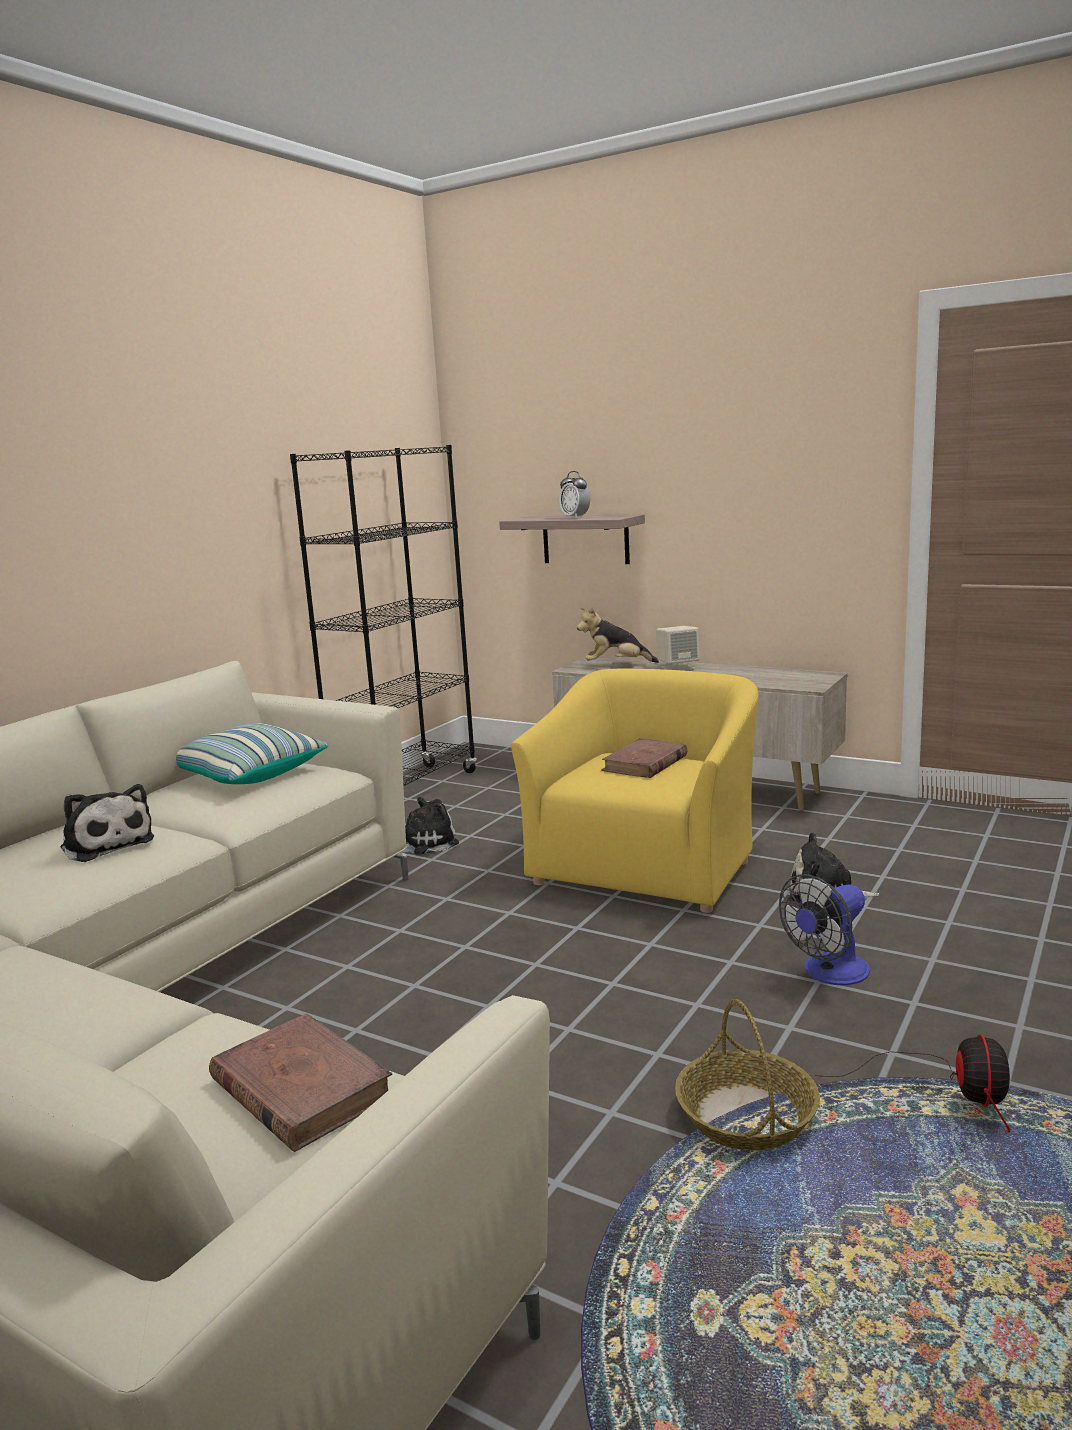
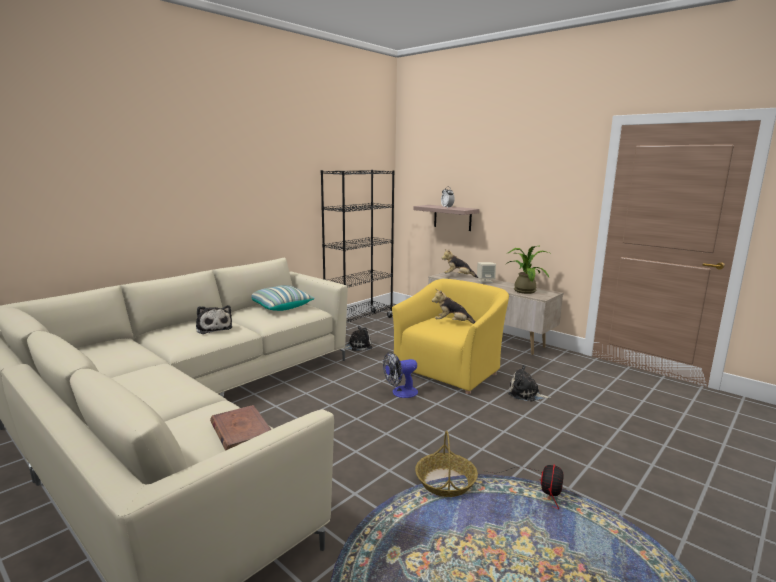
camera: 10 degrees right, 0 degrees up
brown book [601,738,687,778] -> plush toy [432,289,476,324]
fan [779,874,870,985] -> fan moved to [383,352,418,398]
none -> potted plant [506,246,552,294]

